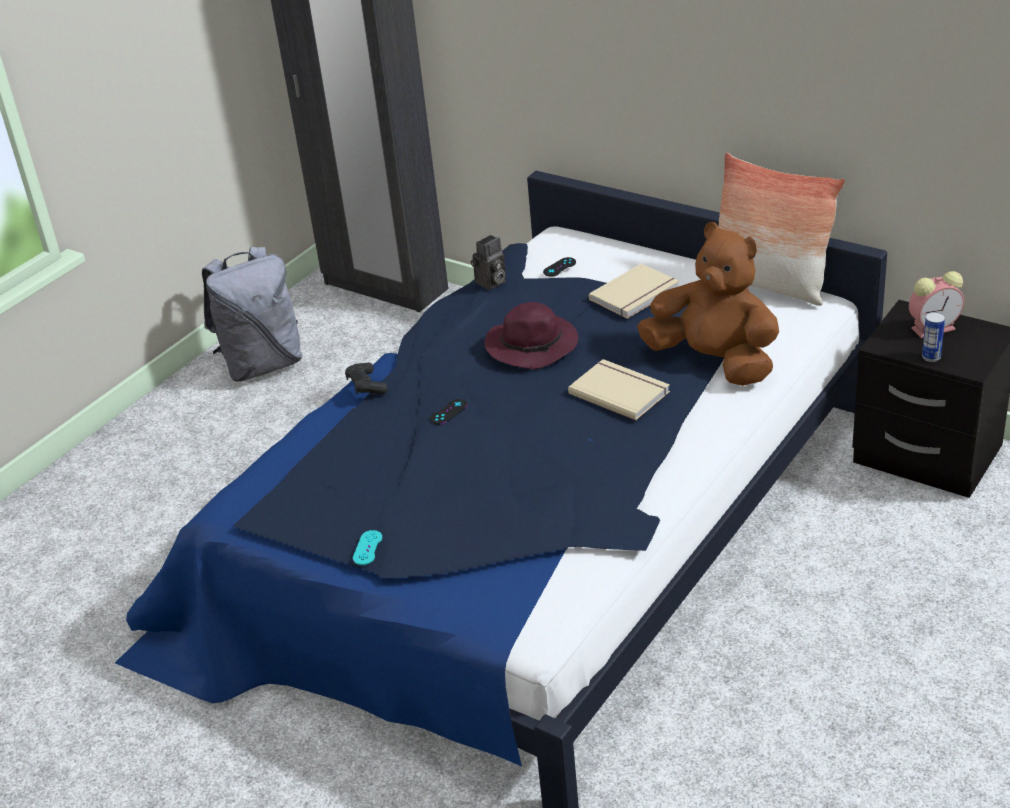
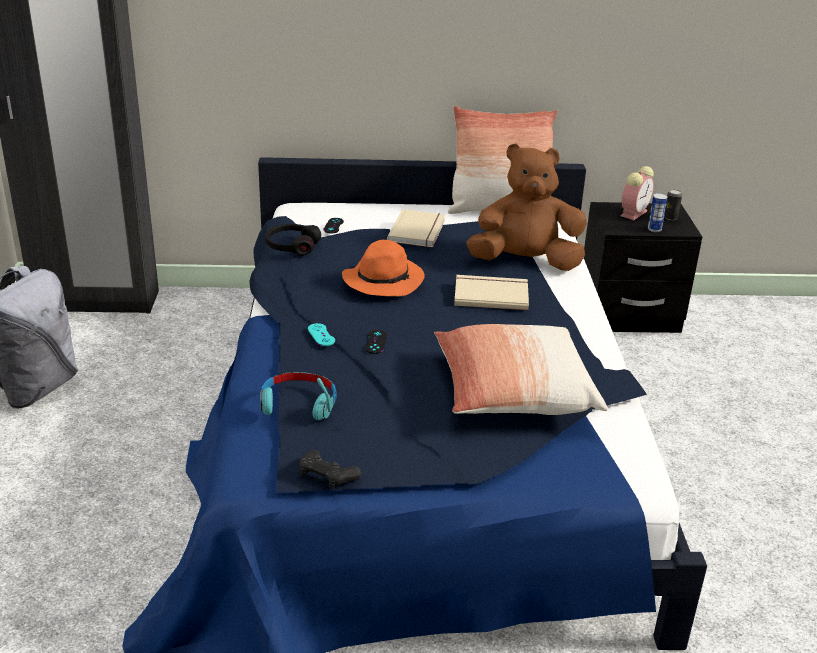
camera: 40 degrees left, 5 degrees down
black game controller [345,363,388,394] -> black game controller moved to [299,450,361,489]
turquoise game controller [352,530,382,565] -> turquoise game controller moved to [308,323,335,346]
camera [471,235,506,290] -> black headphones [265,224,321,255]
purple hat [484,302,578,369] -> orange hat [342,240,425,296]
none -> turquoise headphones [260,372,337,420]
none -> pillow [434,324,608,415]
none -> can [664,190,682,220]

